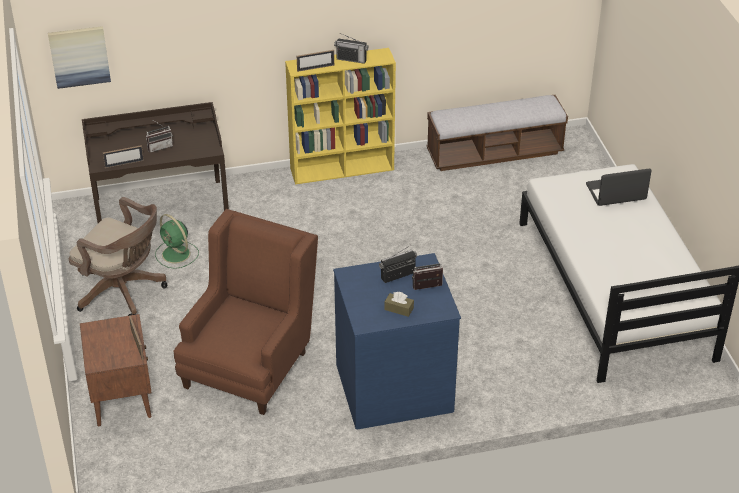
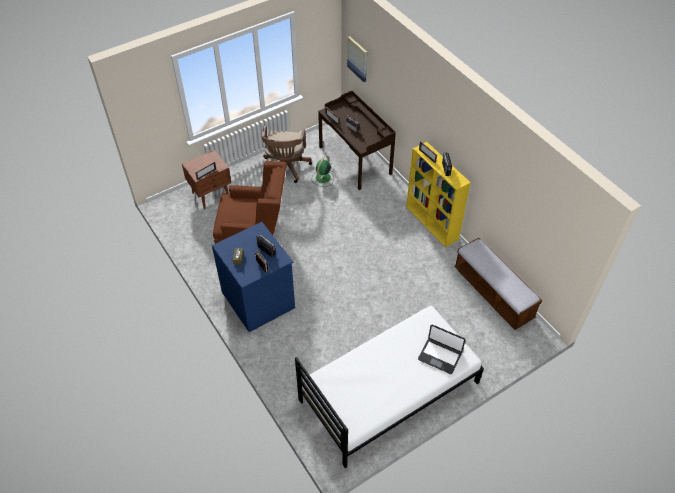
camera: 70 degrees right, 10 degrees up
laptop [586,169,652,206] -> laptop turned 150 degrees clockwise [418,325,465,374]

